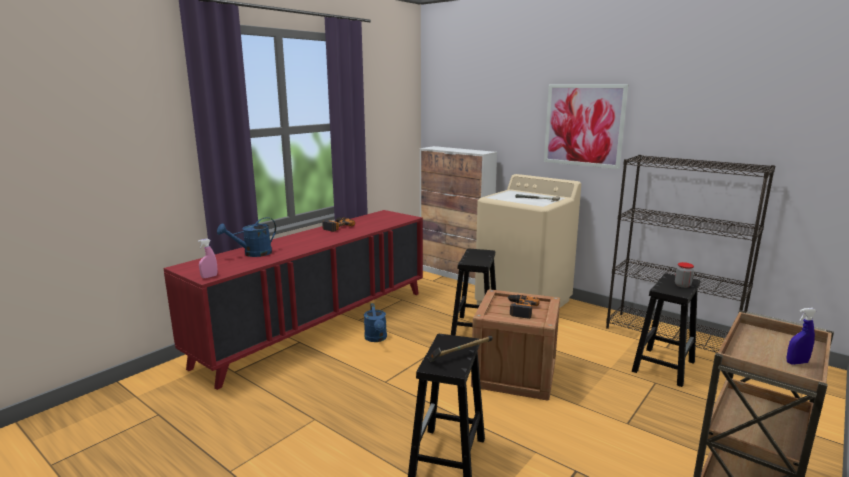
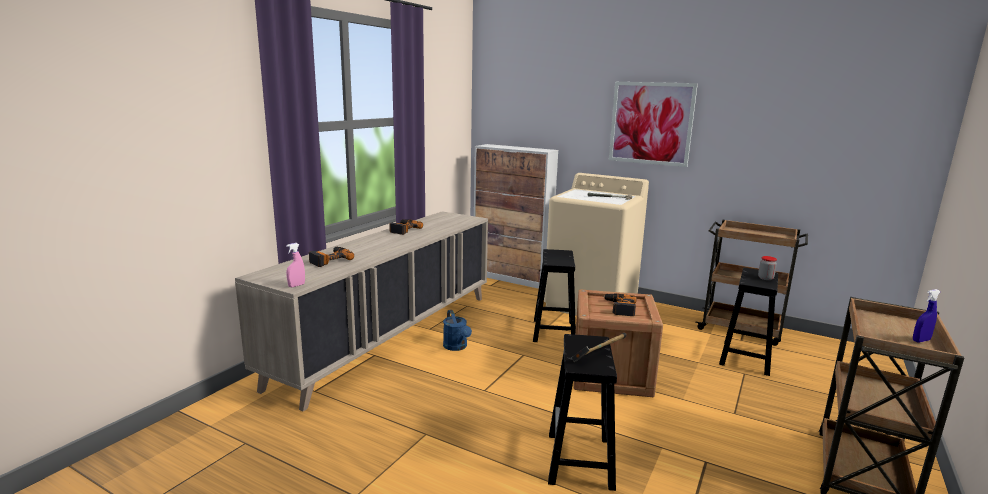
camera: 10 degrees left, 0 degrees up
red cabinet [163,210,423,390] -> beige cabinet [235,211,488,411]
blue watering can [217,217,276,257] -> power drill [309,247,354,267]
black bookcase [606,155,775,353] -> brown cart [695,220,808,346]

